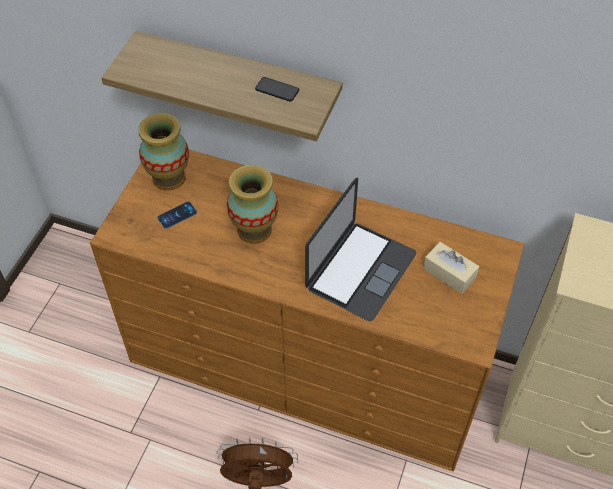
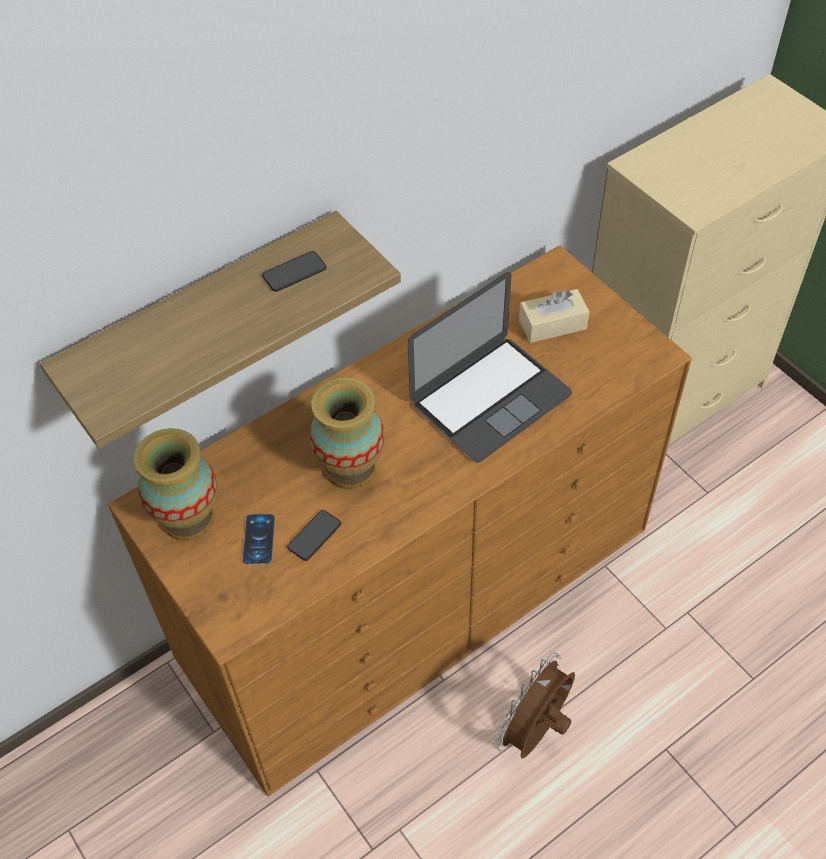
camera: 55 degrees left, 0 degrees up
laptop [305,178,416,321] -> laptop turned 75 degrees clockwise [408,272,572,462]
none -> phone [287,510,341,561]

